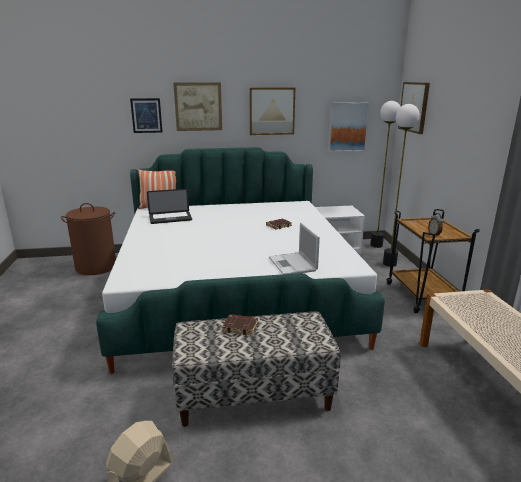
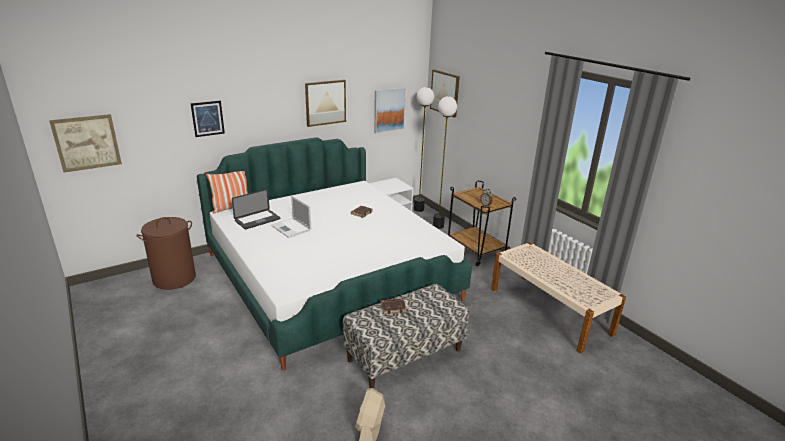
camera: 25 degrees left, 5 degrees up
picture [173,82,222,131] -> picture moved to [49,114,122,173]
laptop [269,223,320,274] -> laptop moved to [271,196,311,238]

